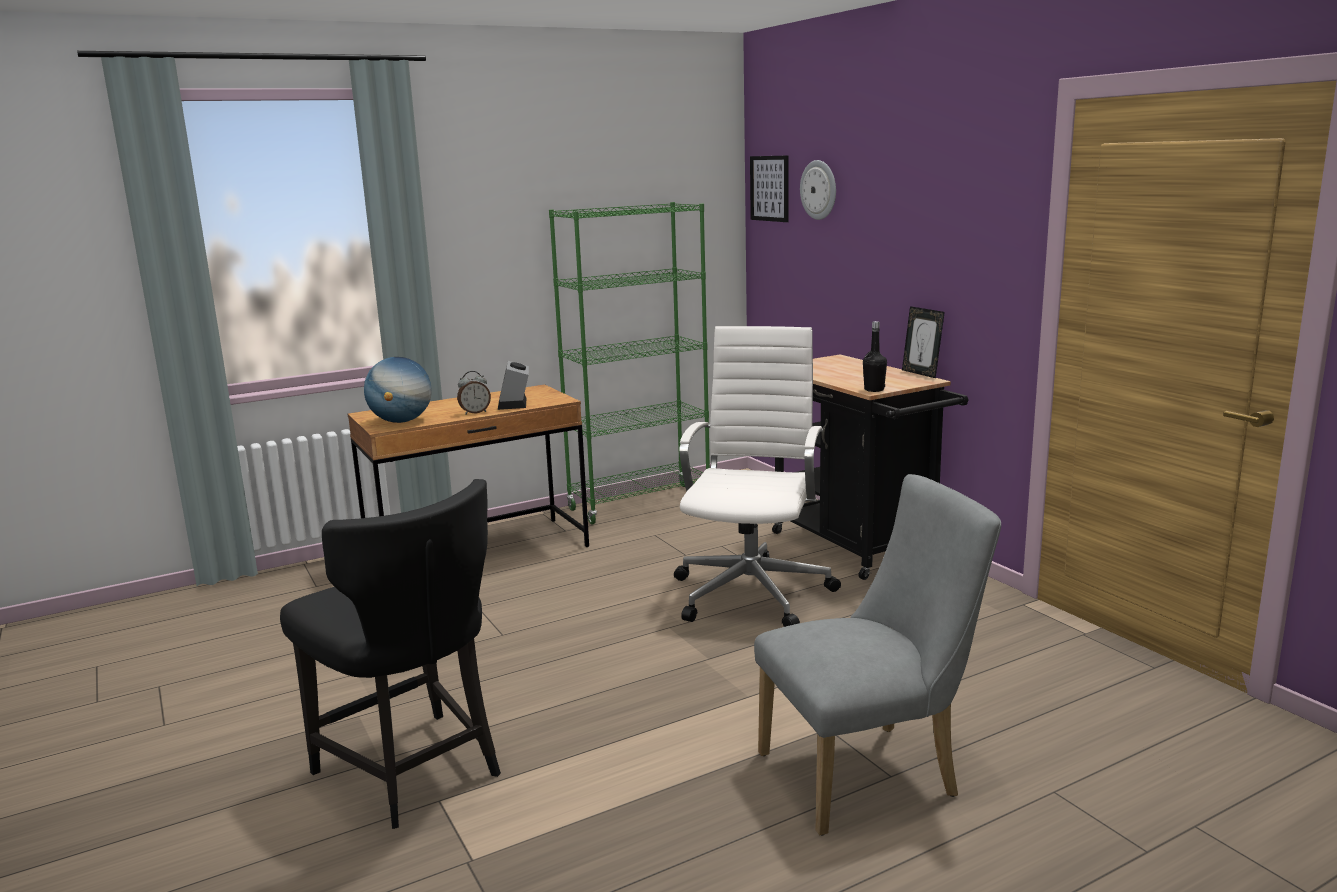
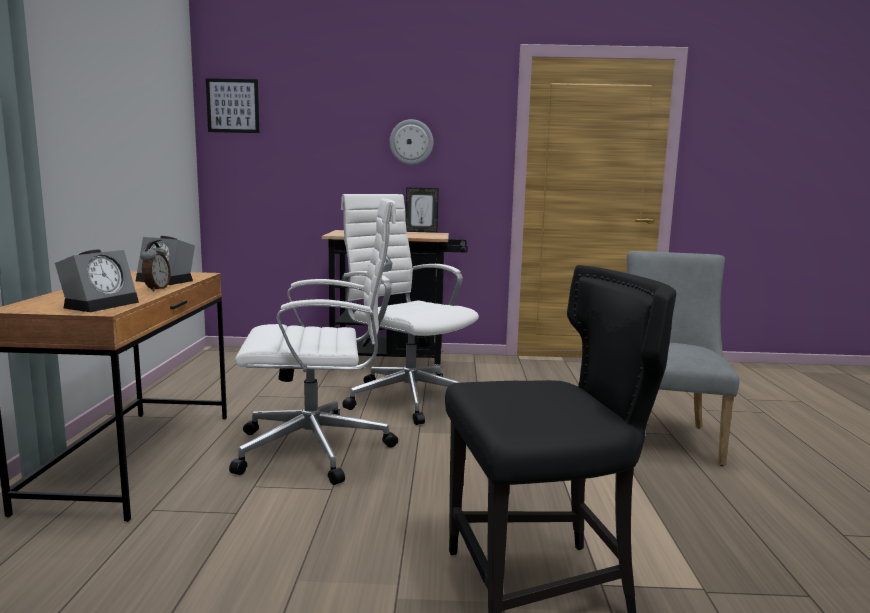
camera: 60 degrees left, 5 degrees down
globe [364,357,432,423] -> alarm clock [55,249,139,312]
green bookcase [549,202,710,524] -> none
wall clock [800,160,836,220] -> wall clock moved to [389,119,433,165]
black bottle [863,321,887,392] -> none
none -> white office chair [229,198,398,485]

